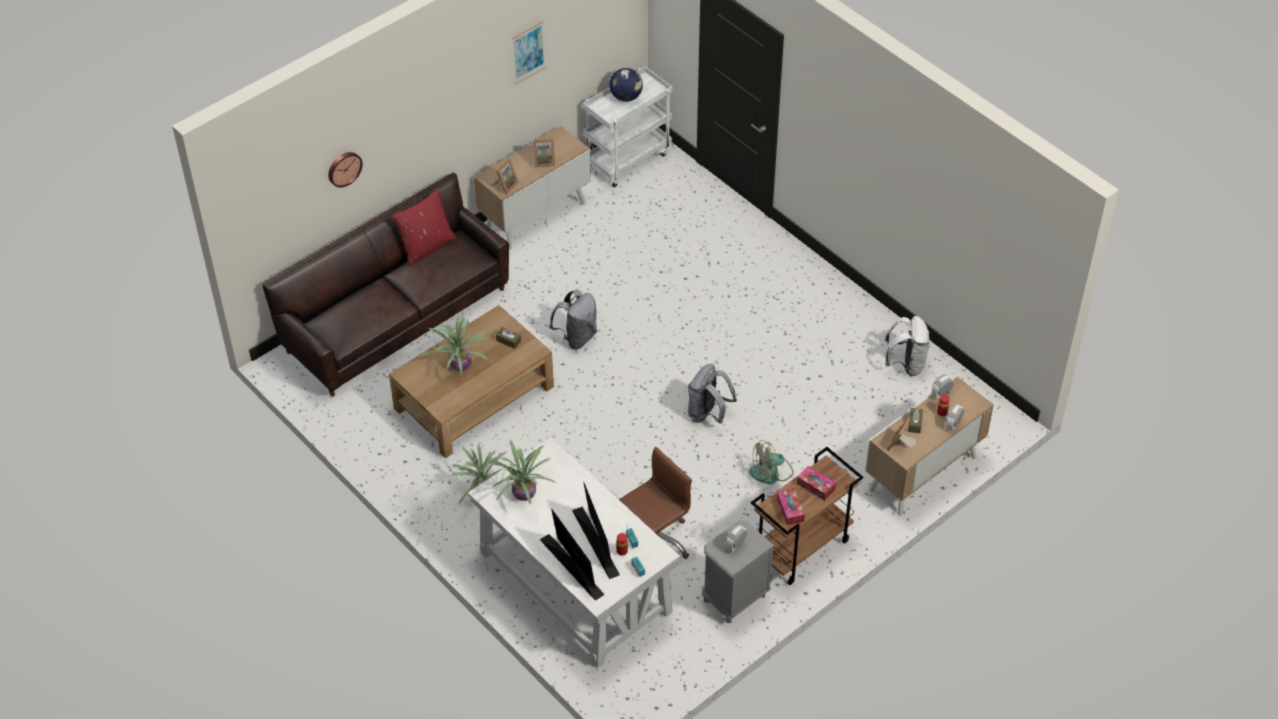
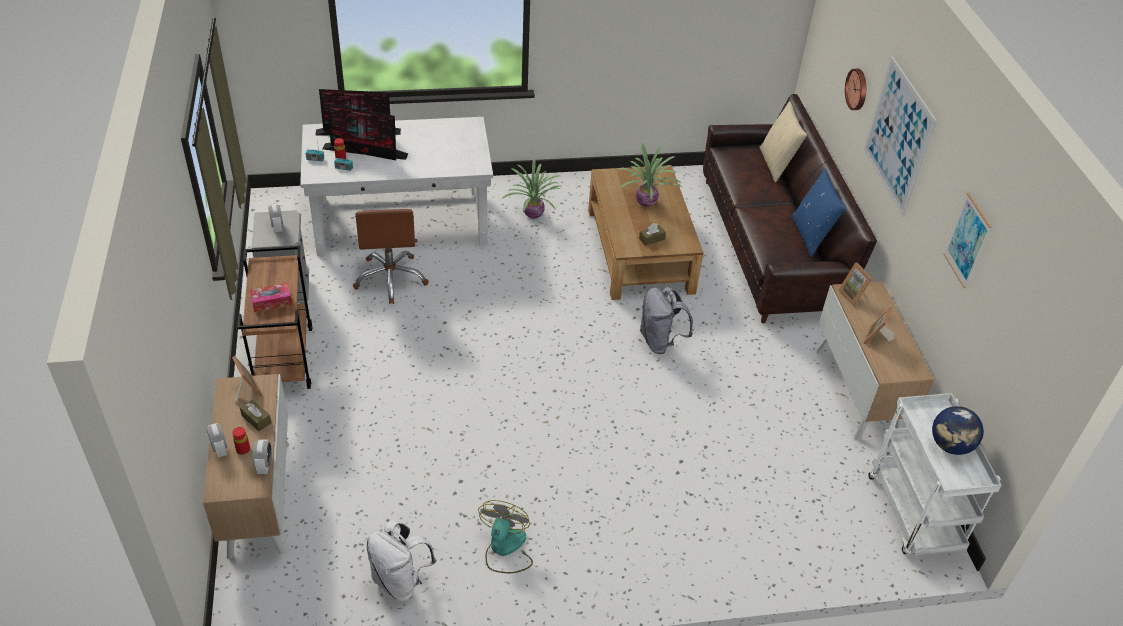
camera: 120 degrees right, 5 degrees down
red pillow [392,189,456,267] -> blue pillow [791,169,846,257]
potted plant [486,440,557,505] -> none
grey backpack [688,364,737,423] -> none
fan [749,440,793,484] -> fan moved to [478,500,533,573]
tissue box [777,488,805,525] -> none
none -> beige pillow [759,101,807,183]
none -> picture [864,56,937,216]

